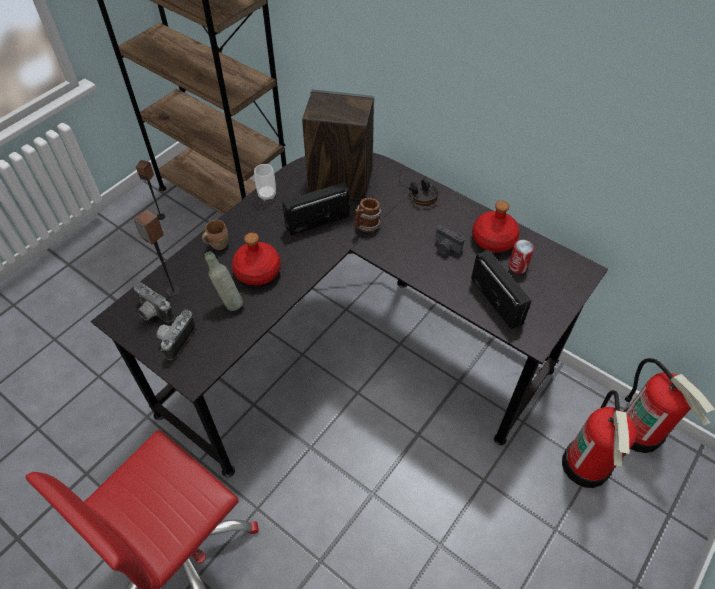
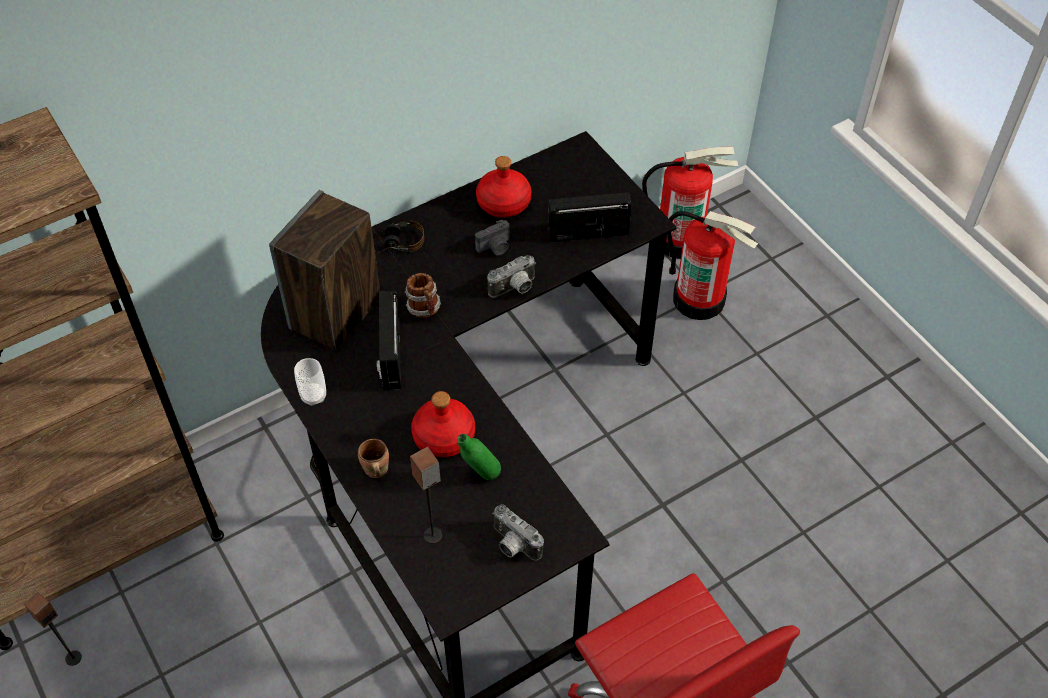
camera: 70 degrees left, 0 degrees up
camera [134,282,174,322] -> camera moved to [487,255,535,298]
grey bottle [205,251,243,311] -> green bottle [457,434,501,480]
can [508,240,534,274] -> none

